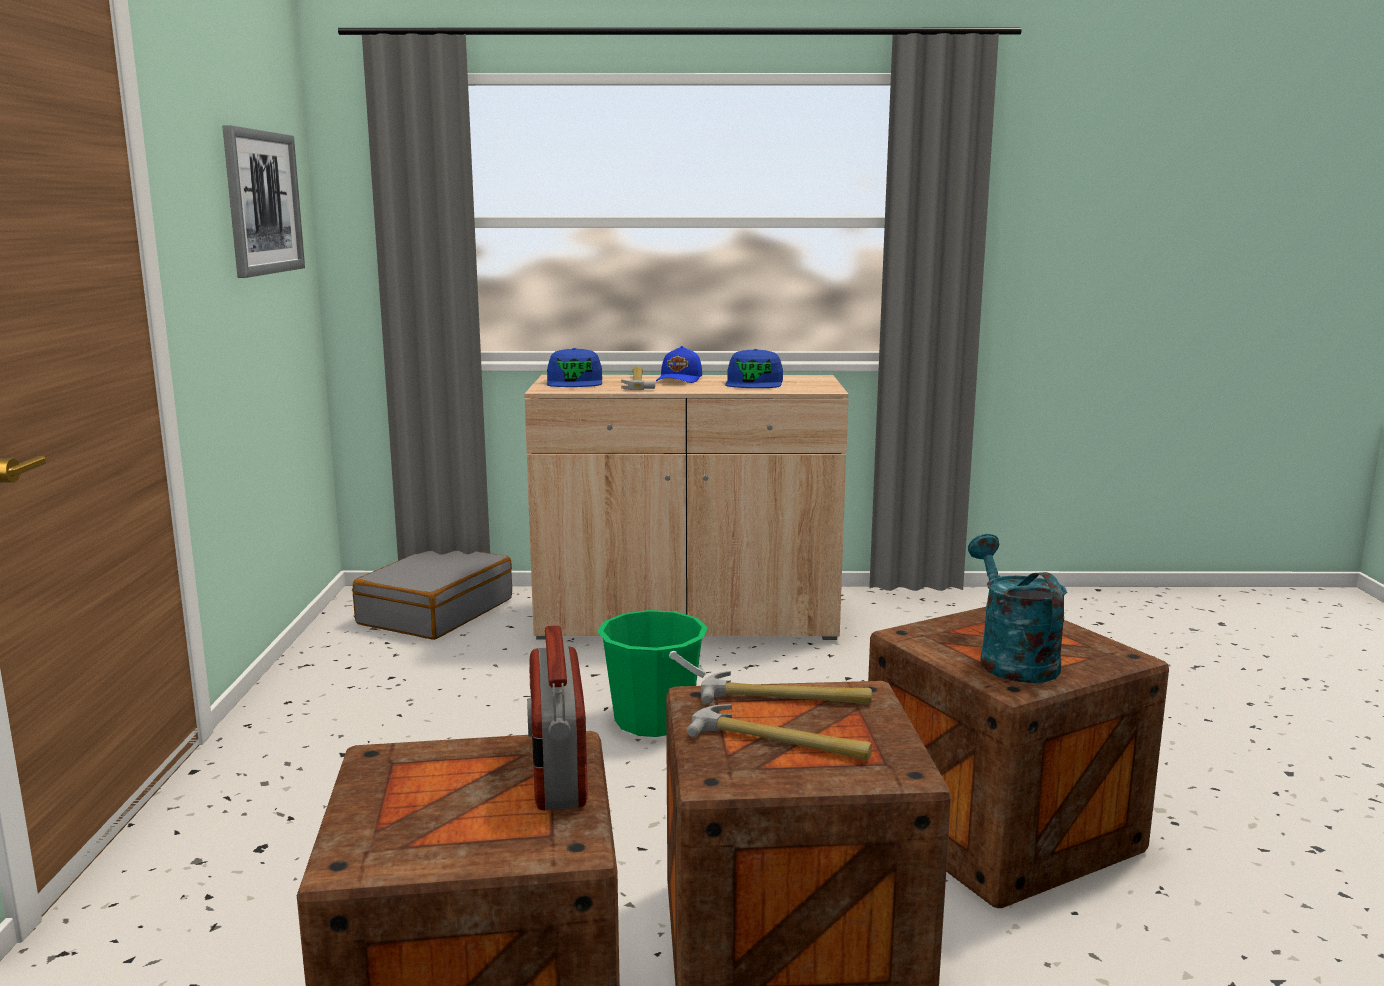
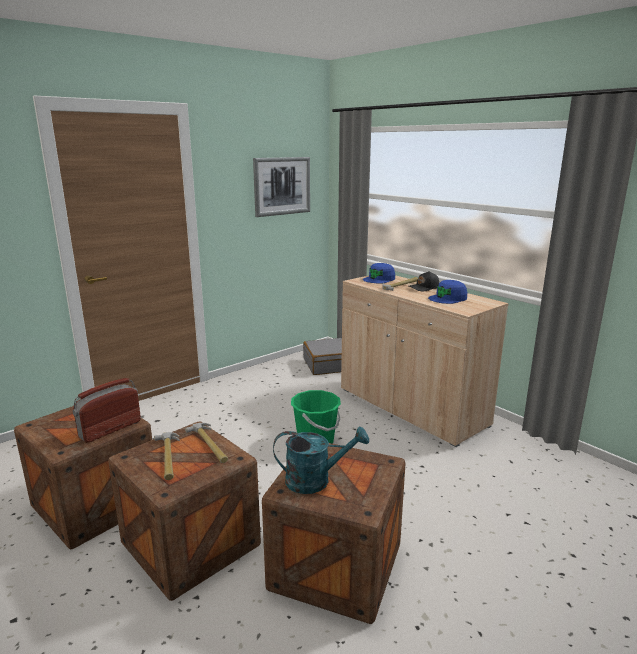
camera: 50 degrees right, 5 degrees up
blue cap [656,346,702,383] -> black cap [408,271,439,291]
turquoise watering can [968,534,1067,683] -> turquoise watering can turned 45 degrees clockwise [273,427,369,494]

